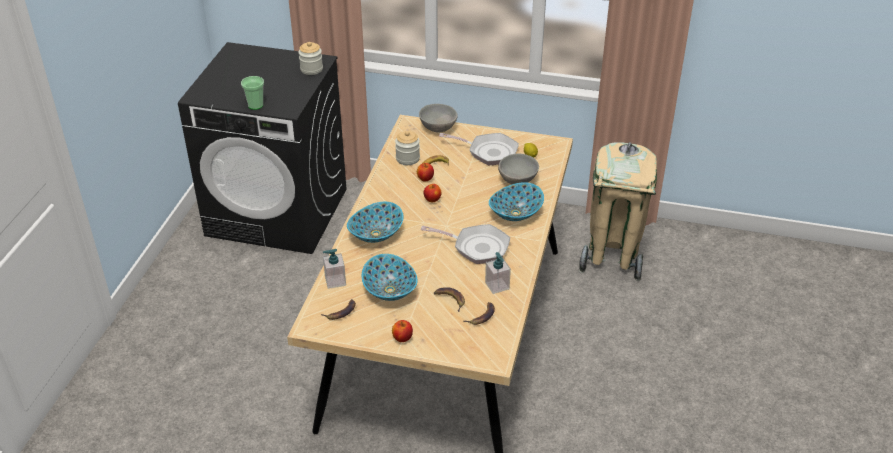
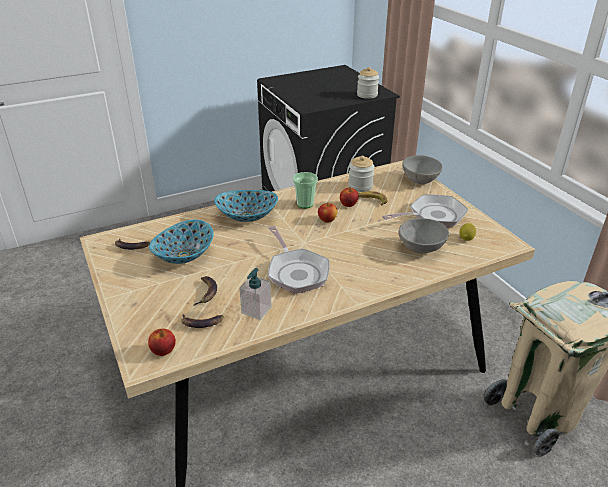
camera: 50 degrees right, 5 degrees down
cup [241,76,264,110] -> cup moved to [293,172,318,209]
soap dispenser [323,249,346,289] -> none
apple [392,320,413,342] -> apple moved to [148,329,176,356]
frying pan [439,133,519,165] -> frying pan turned 90 degrees counterclockwise [382,194,468,227]
bowl [489,182,544,221] -> none

